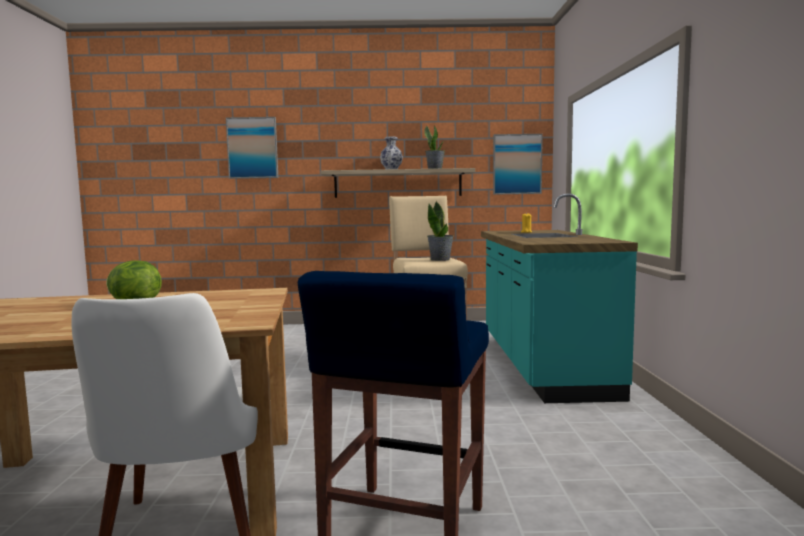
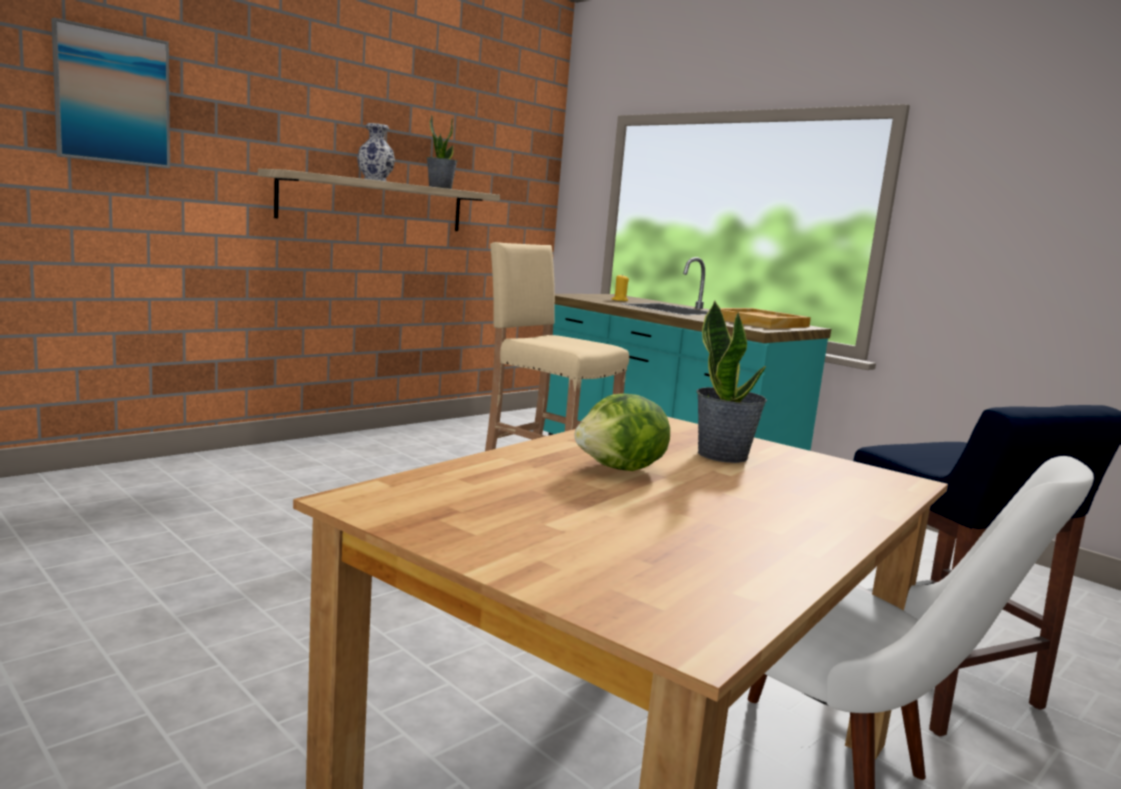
camera: 45 degrees left, 5 degrees up
potted plant [427,201,453,261] -> potted plant moved to [697,300,767,463]
picture [493,134,543,195] -> none
none -> beige tray [720,308,811,329]

